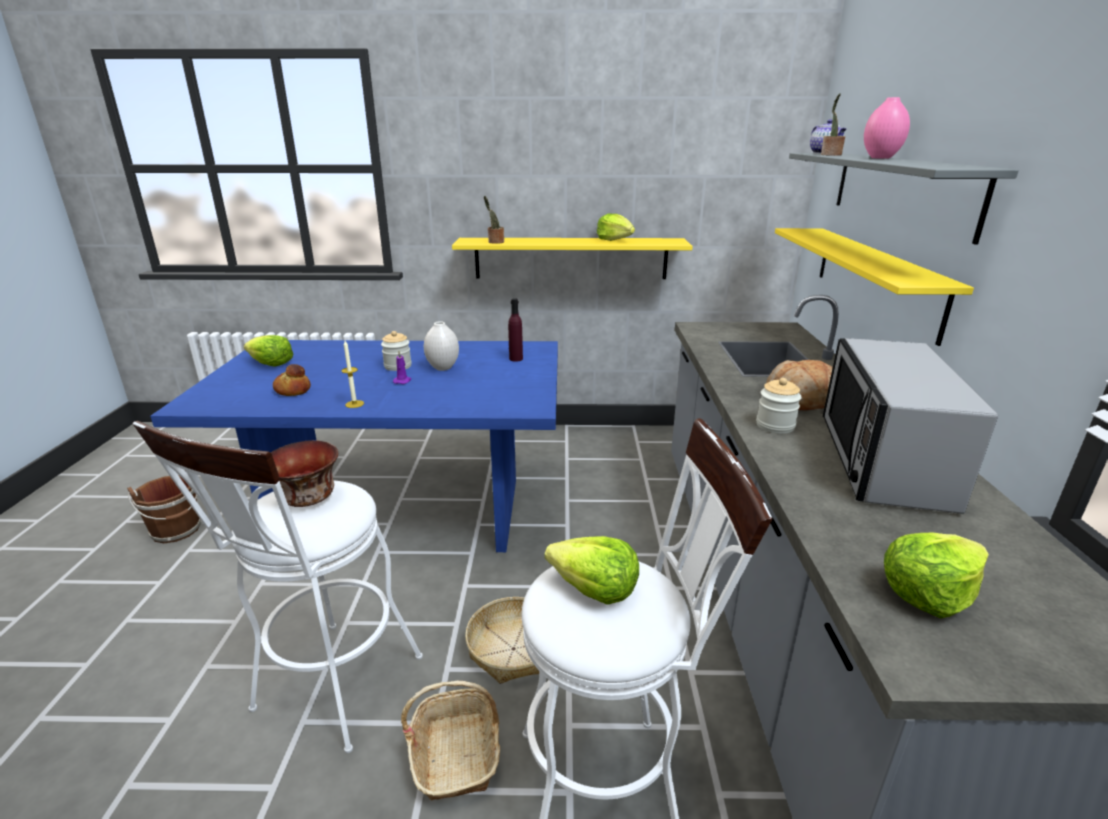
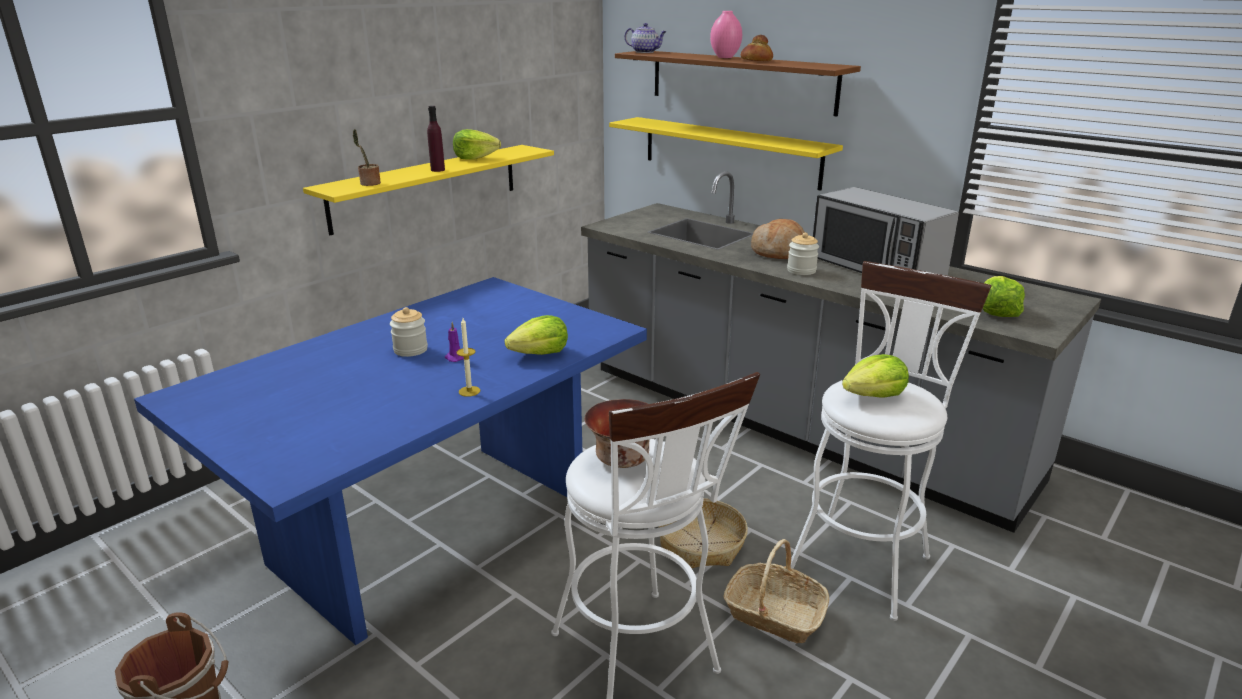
camera: 50 degrees left, 0 degrees up
lettuce [244,335,293,367] -> lettuce moved to [505,315,568,355]
bread [273,364,311,396] -> bread moved to [741,35,773,61]
white vase [424,321,459,371] -> none
purple bottle [508,298,523,362] -> purple bottle moved to [427,106,445,172]
grey shelf [789,153,1019,245] -> brown shelf [615,51,861,116]
potted plant [821,93,845,156] -> none

